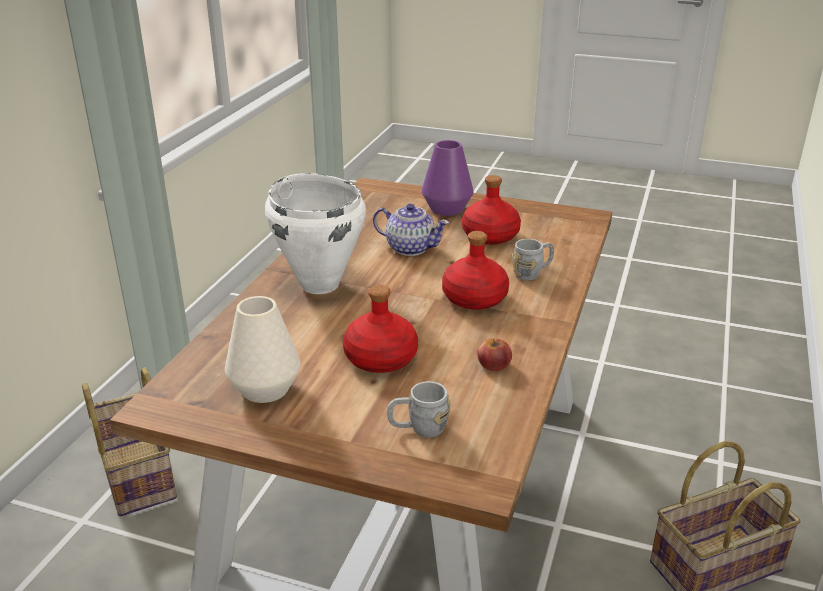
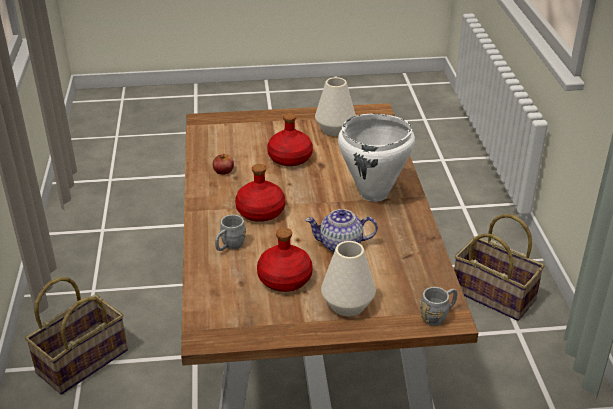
camera: 155 degrees right, 5 degrees up
grey mug [387,381,450,438] -> grey mug moved to [420,287,457,326]
purple vase [422,140,474,216] -> white vase [321,241,376,316]

